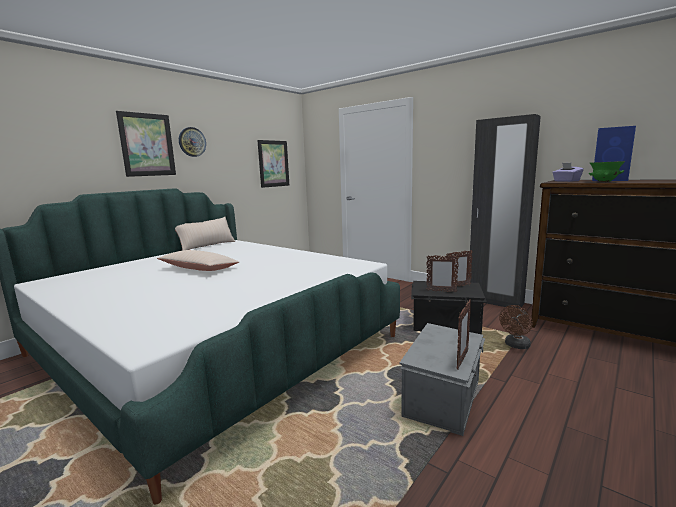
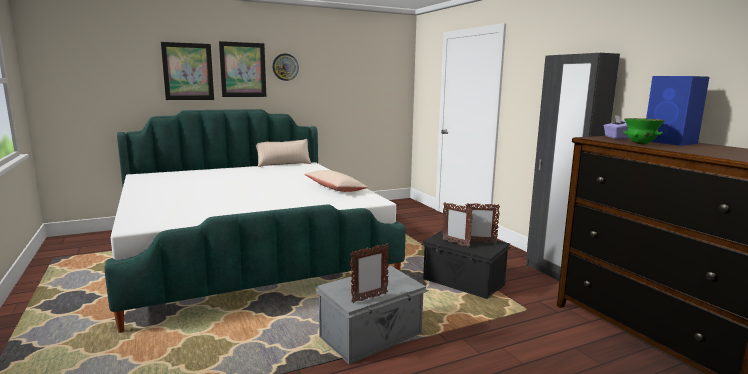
camera: 25 degrees right, 0 degrees up
beige pillow [157,250,239,271] -> beige pillow moved to [304,170,368,192]
picture [257,140,289,188] -> picture moved to [161,42,214,100]
brown fan [499,305,533,349] -> none

